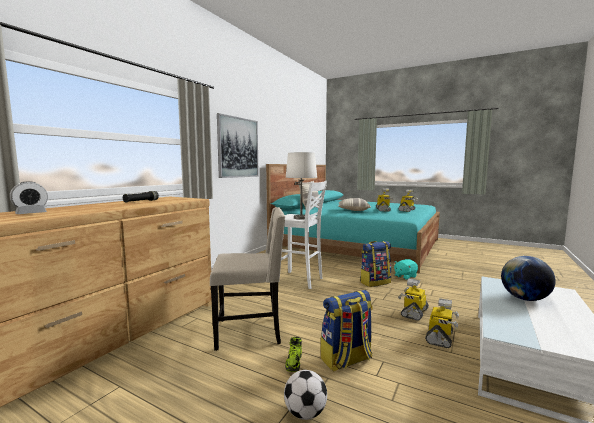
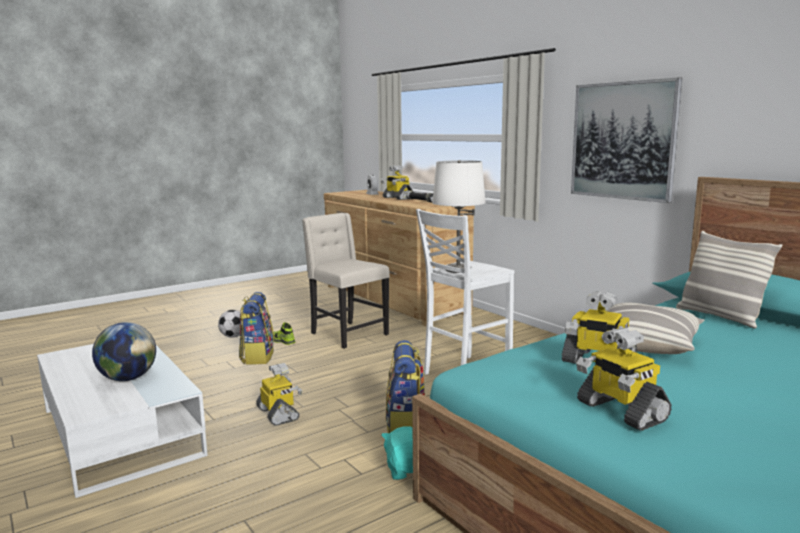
camera: 115 degrees right, 5 degrees up
beige chair [210,207,285,351] -> beige chair turned 120 degrees clockwise [302,213,390,349]
toy robot [425,298,459,348] -> toy robot moved to [381,165,413,200]

